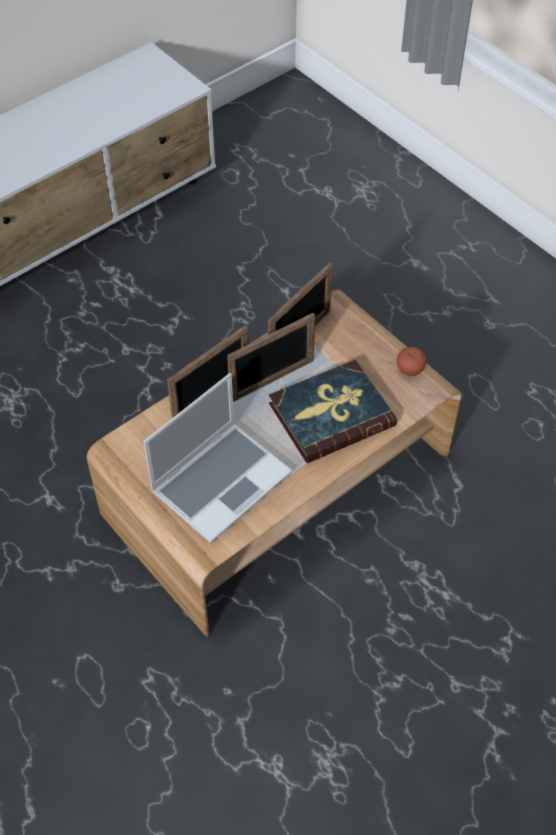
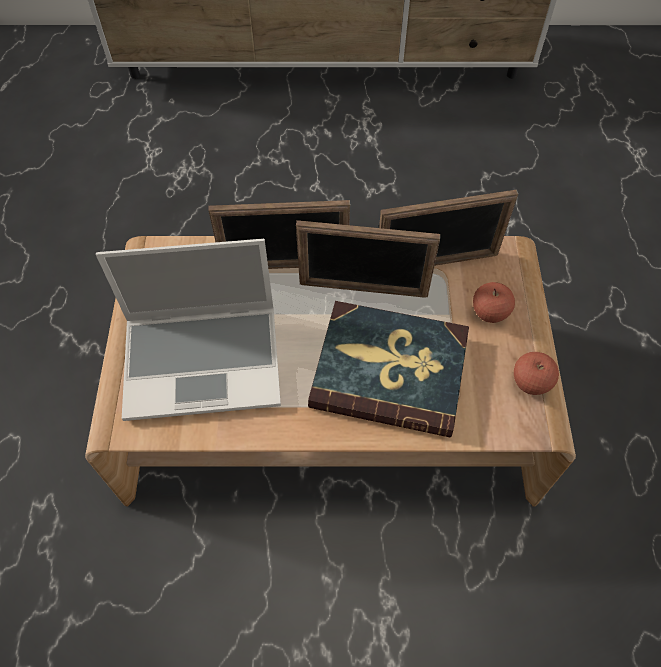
camera: 40 degrees right, 5 degrees up
none -> apple [473,282,515,323]

